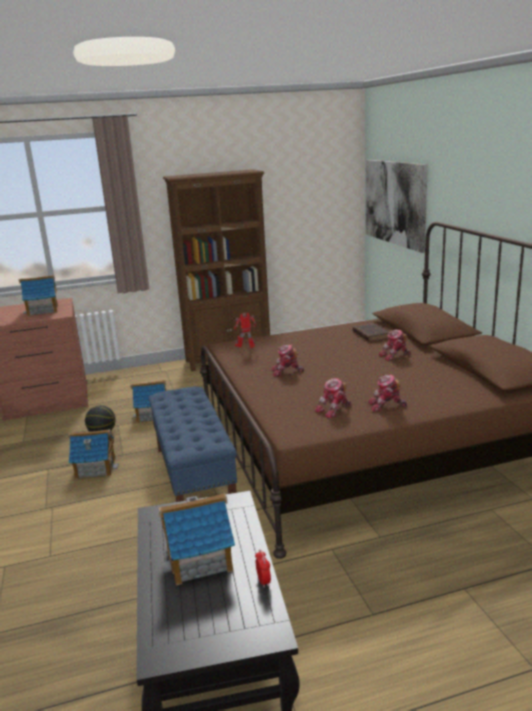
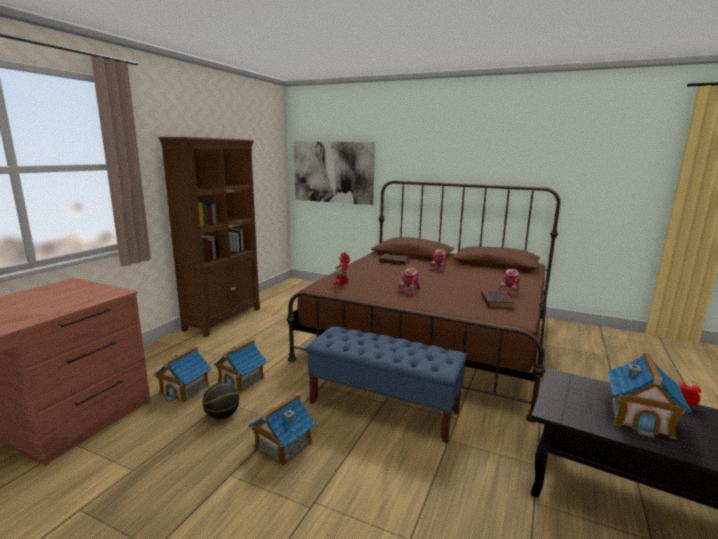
camera: 50 degrees left, 5 degrees down
toy house [19,275,58,316] -> toy house moved to [154,346,212,402]
toy robot [314,378,351,418] -> brown book [481,290,515,309]

